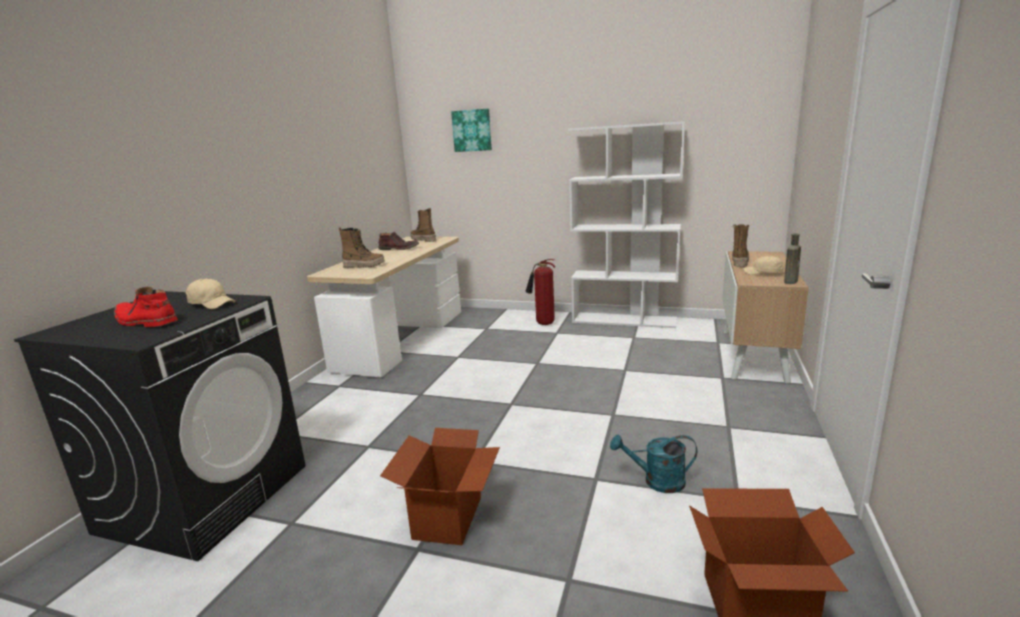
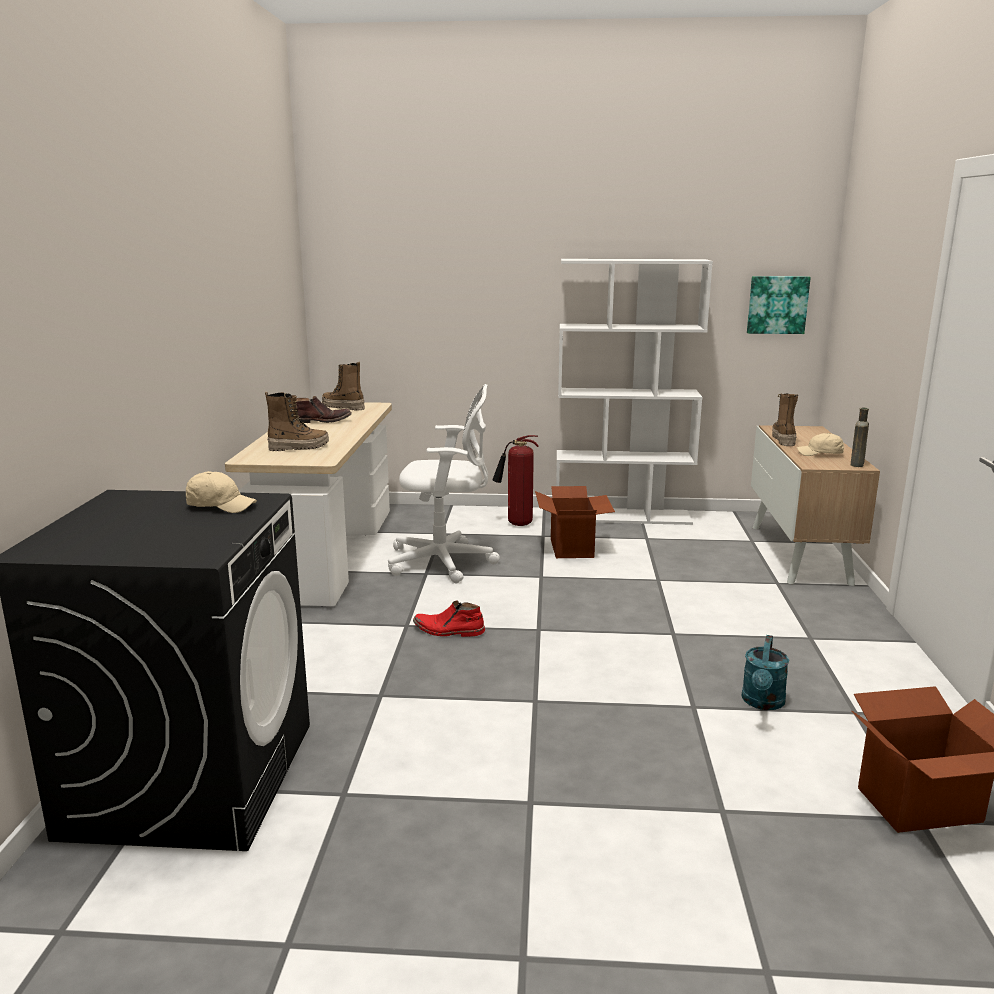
camera: 15 degrees left, 0 degrees up
red boot [114,287,178,327] -> red boot moved to [413,601,485,637]
cardboard box [380,428,500,545] -> cardboard box moved to [535,486,615,558]
picture [451,109,492,152] -> picture moved to [747,276,811,334]
turquoise watering can [610,434,697,493] -> turquoise watering can turned 60 degrees counterclockwise [741,635,789,710]
none -> white office chair [388,384,500,583]

